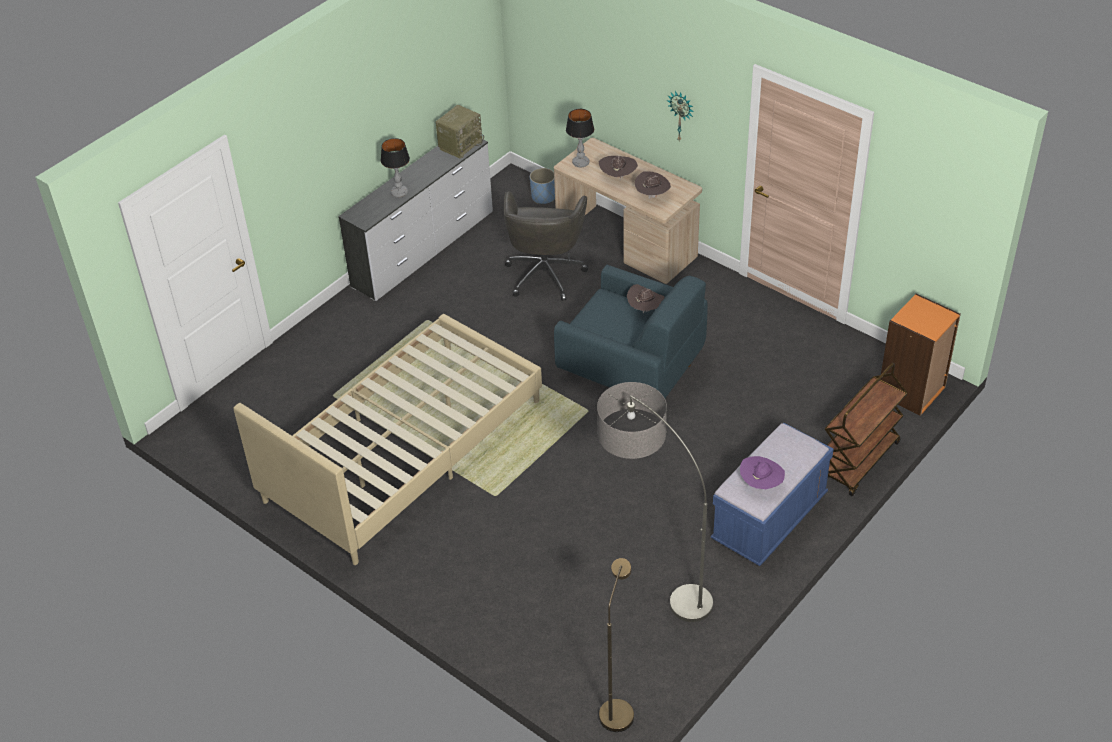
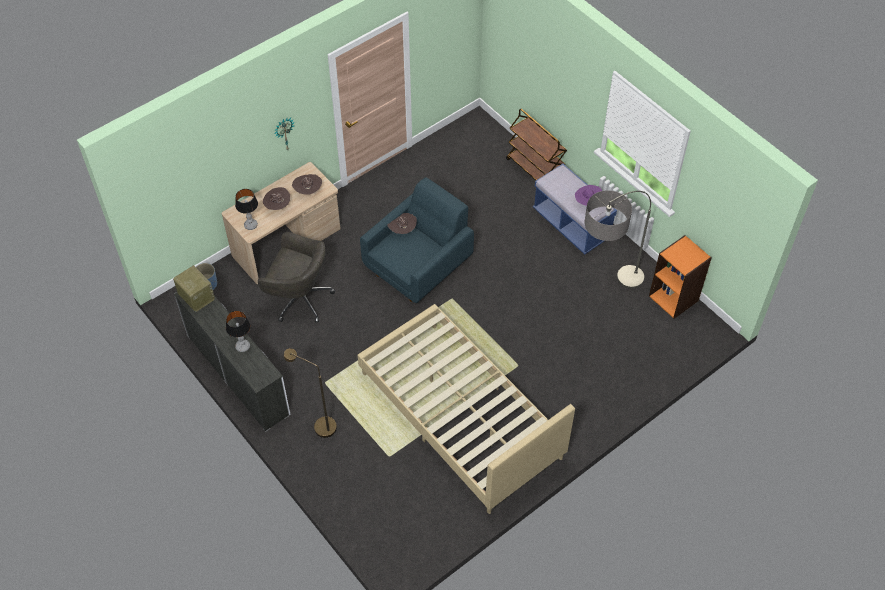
camera: 80 degrees left, 10 degrees up
brown floor lamp [599,558,634,732] -> brown floor lamp moved to [283,348,337,438]
orange bookcase [880,294,961,416] -> orange bookcase moved to [649,235,712,319]

